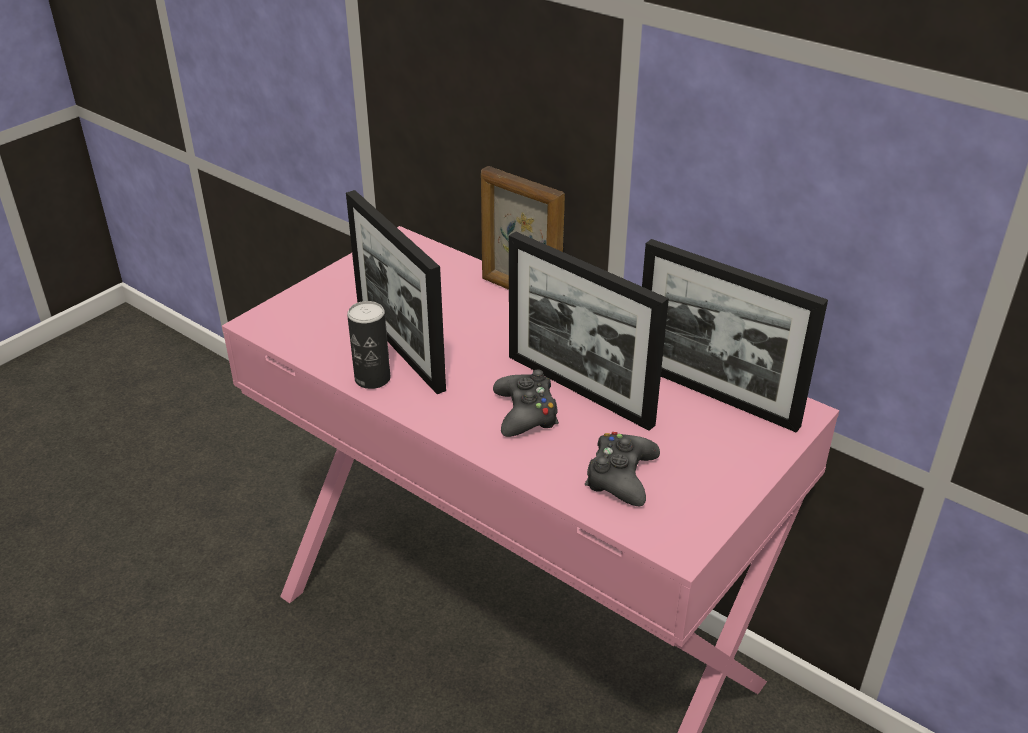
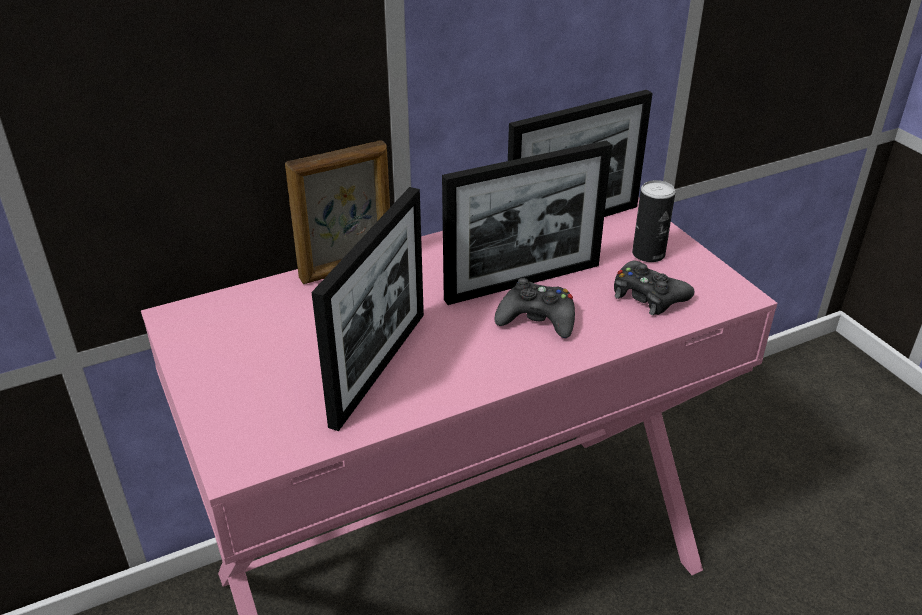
camera: 65 degrees left, 0 degrees up
picture frame [346,190,446,394] -> picture frame turned 60 degrees counterclockwise [311,187,424,431]
can [347,301,391,389] -> can moved to [632,180,676,262]

